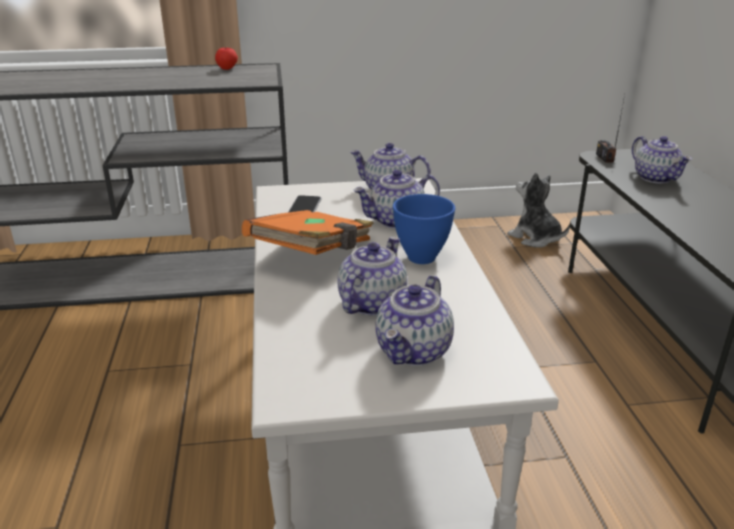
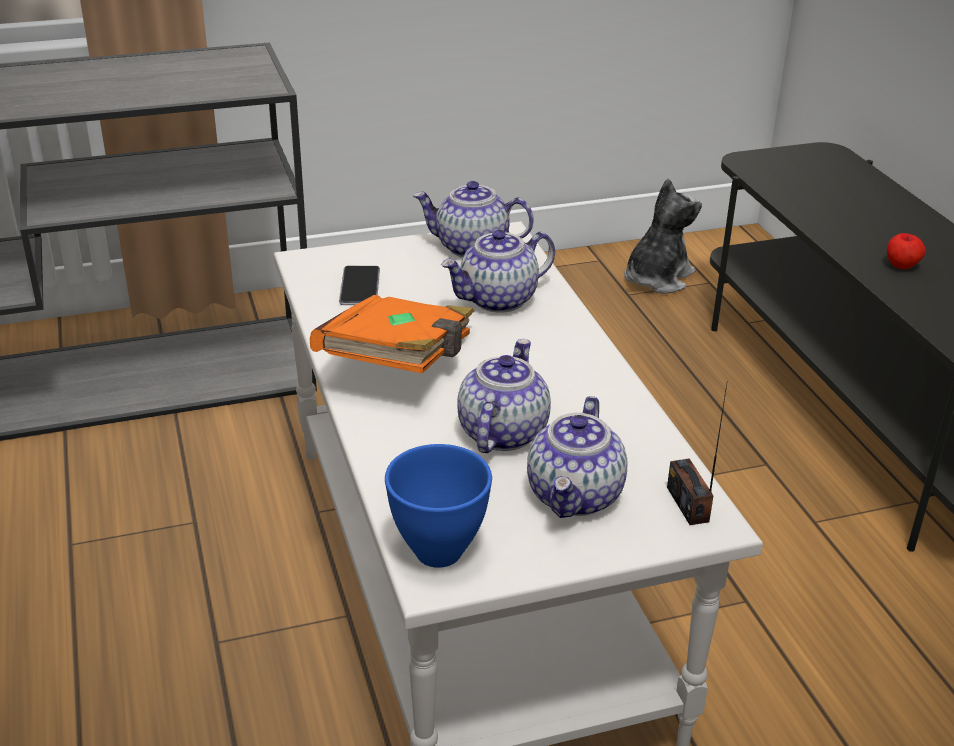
camera: 10 degrees left, 5 degrees up
apple [215,47,238,70] -> apple moved to [887,233,926,269]
blue bowl [393,194,455,264] -> blue bowl moved to [385,444,492,568]
plush toy [507,172,570,248] -> plush toy turned 90 degrees clockwise [624,179,702,293]
radio [596,95,625,163] -> radio moved to [667,384,727,525]
teapot [632,136,692,183] -> none

